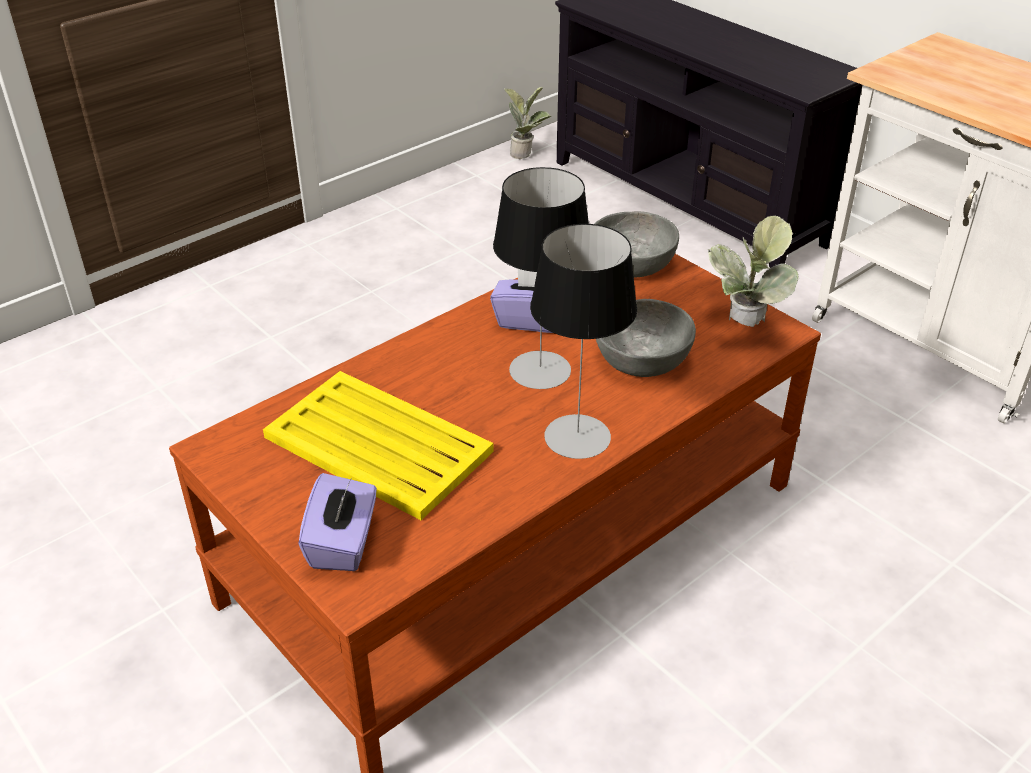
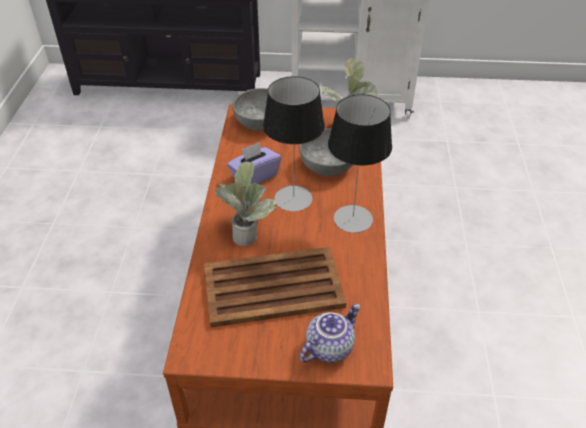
camera: 45 degrees left, 5 degrees up
yellow tray [263,371,494,520] -> brown tray [204,247,347,328]
purple tissue box [298,473,377,571] -> teapot [300,304,361,363]
potted plant [505,87,551,159] -> potted plant moved to [215,161,276,246]

